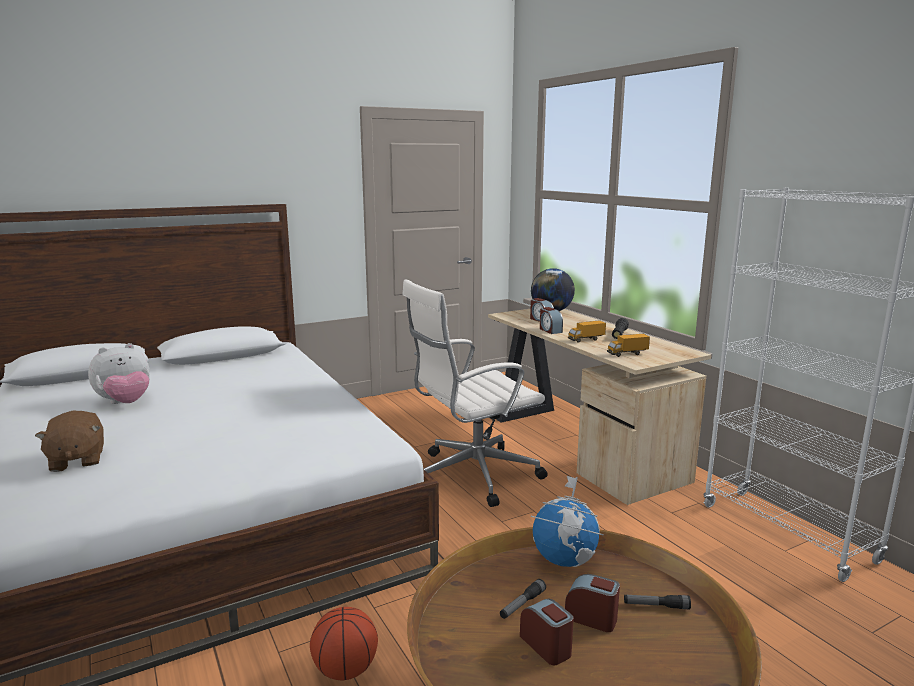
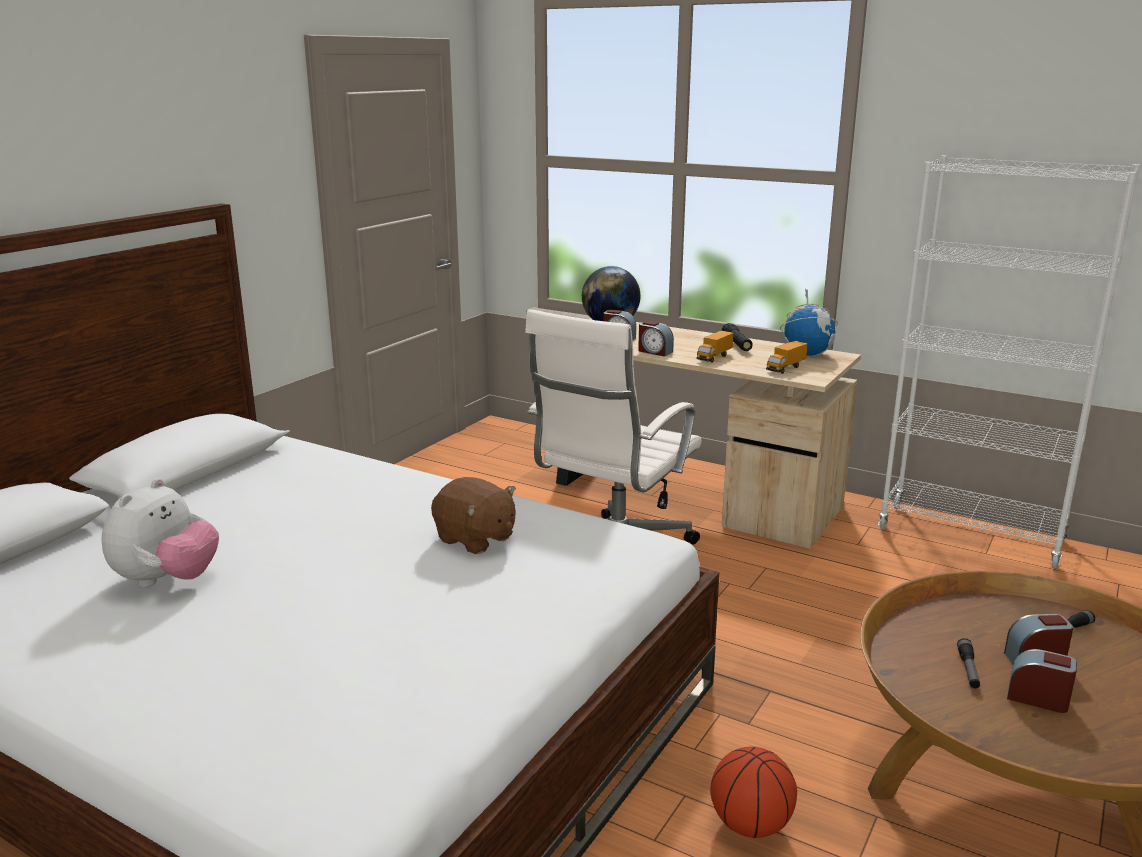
camera: 30 degrees left, 5 degrees up
brown plush toy [35,411,104,472] -> brown plush toy moved to [431,477,516,554]
globe [531,476,604,567] -> globe moved to [780,288,838,356]

